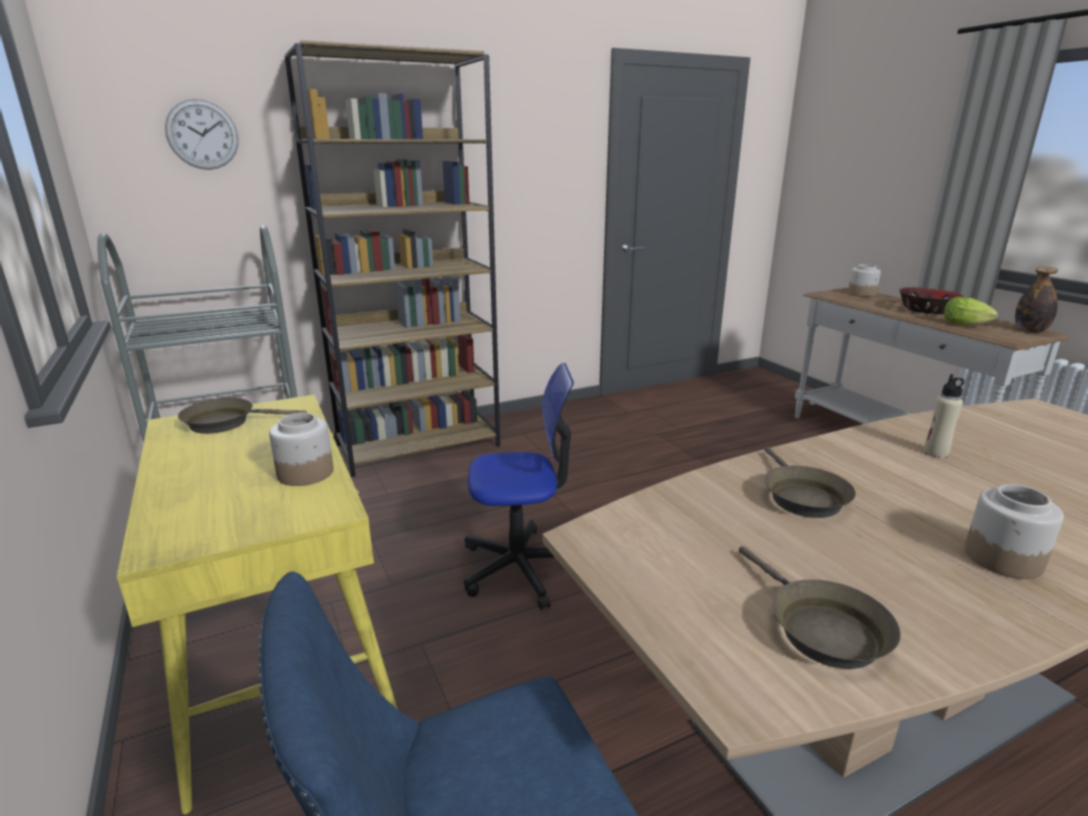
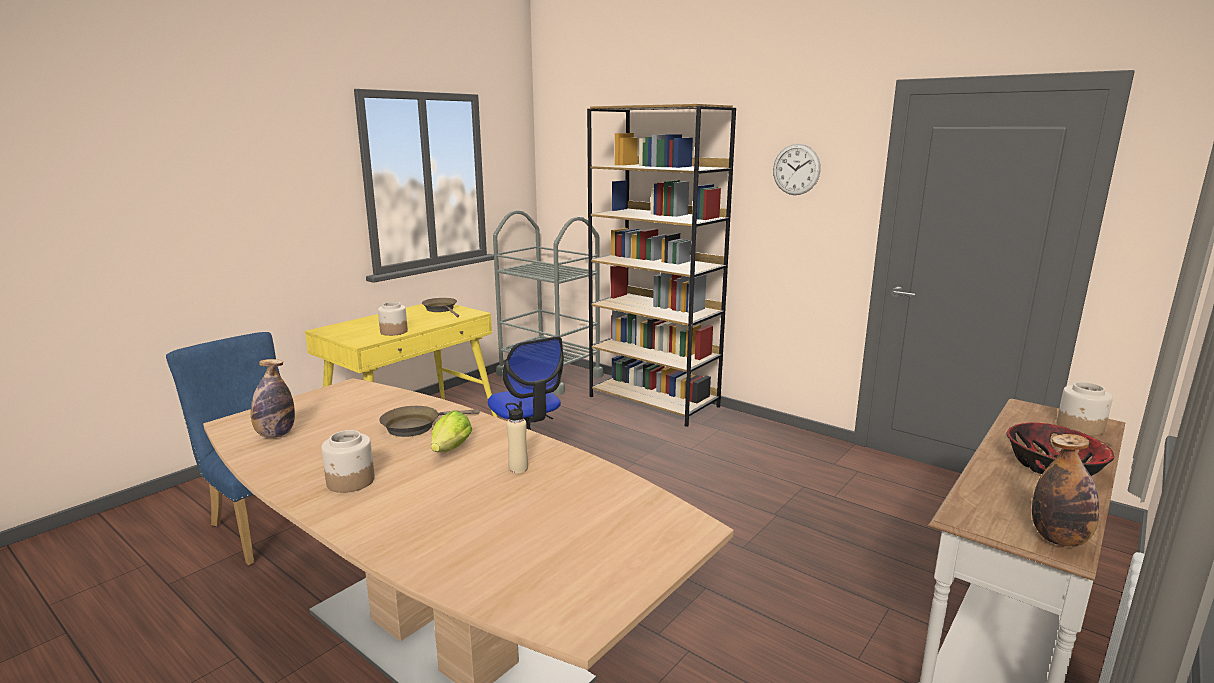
camera: 65 degrees right, 5 degrees down
wall clock [165,99,239,170] -> wall clock moved to [773,144,821,195]
brown frying pan [739,546,901,669] -> bottle [251,359,295,438]
lettuce [944,297,998,326] -> lettuce moved to [431,410,472,452]

